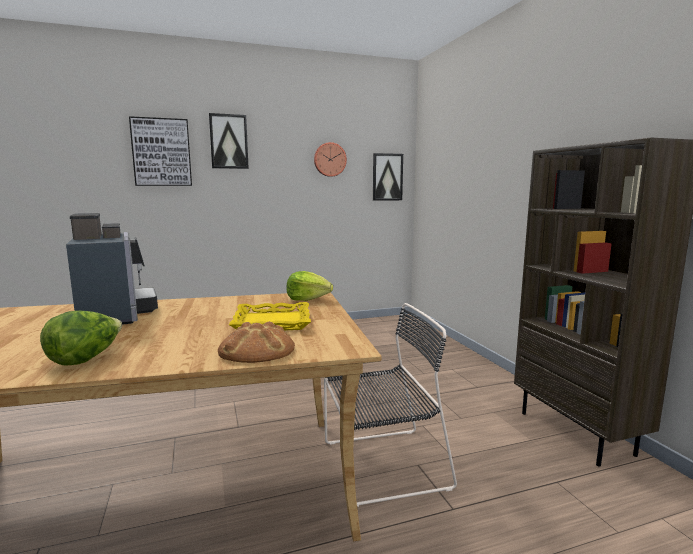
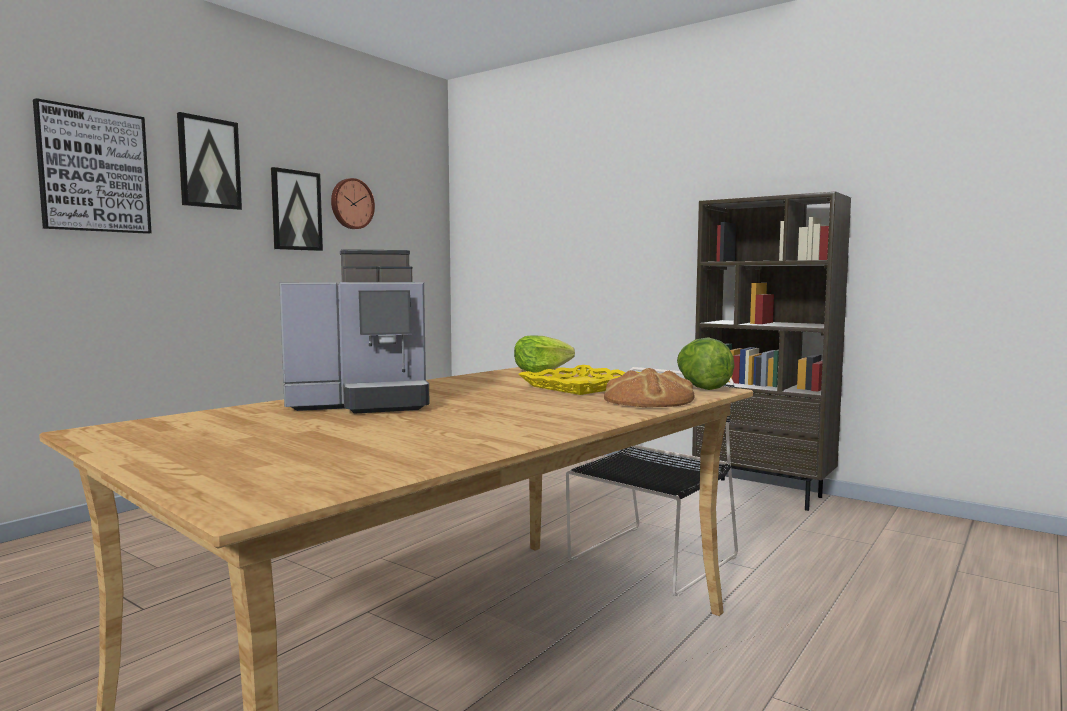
camera: 35 degrees left, 5 degrees down
lettuce [40,311,122,365] -> lettuce moved to [677,337,734,390]
coffee machine [66,213,158,325] -> coffee machine turned 135 degrees clockwise [279,249,430,414]
picture [373,153,403,201] -> picture moved to [271,167,323,251]

